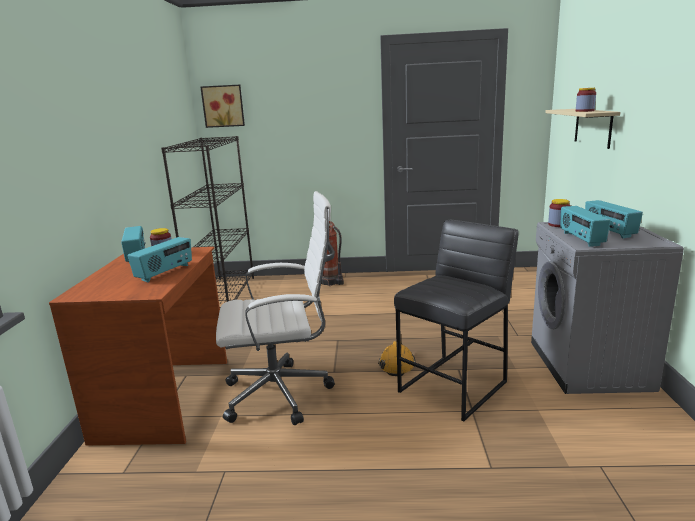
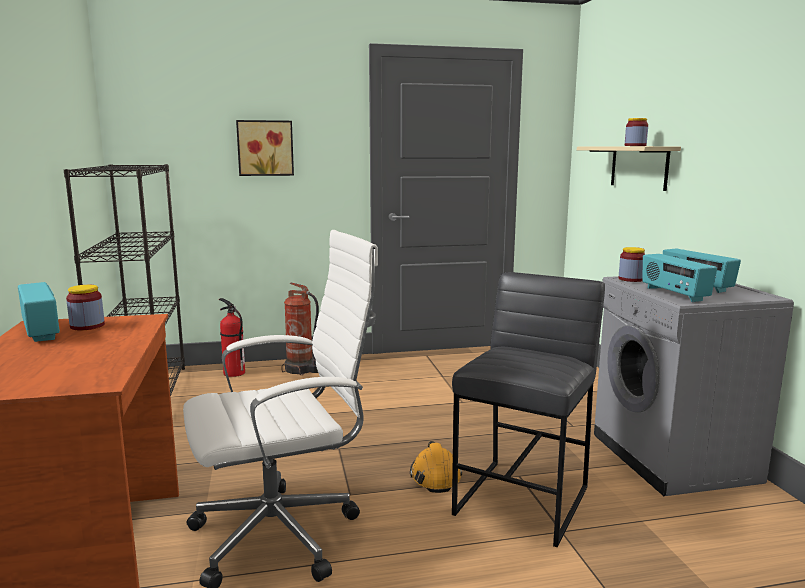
camera: 15 degrees left, 5 degrees down
radio [127,237,192,282] -> none
picture [200,85,245,128] -> picture moved to [236,120,294,176]
none -> fire extinguisher [219,298,245,377]

